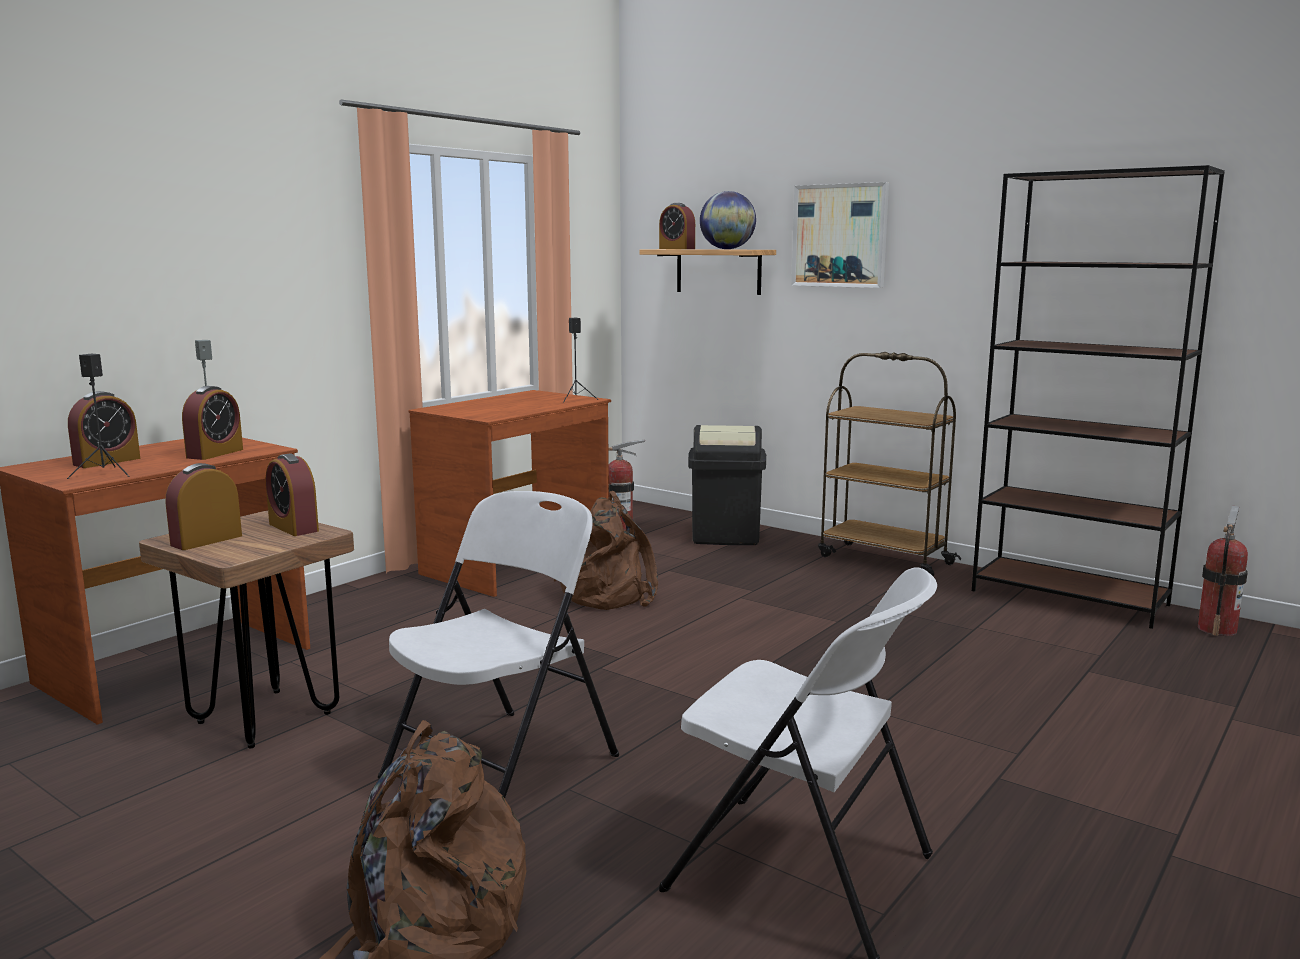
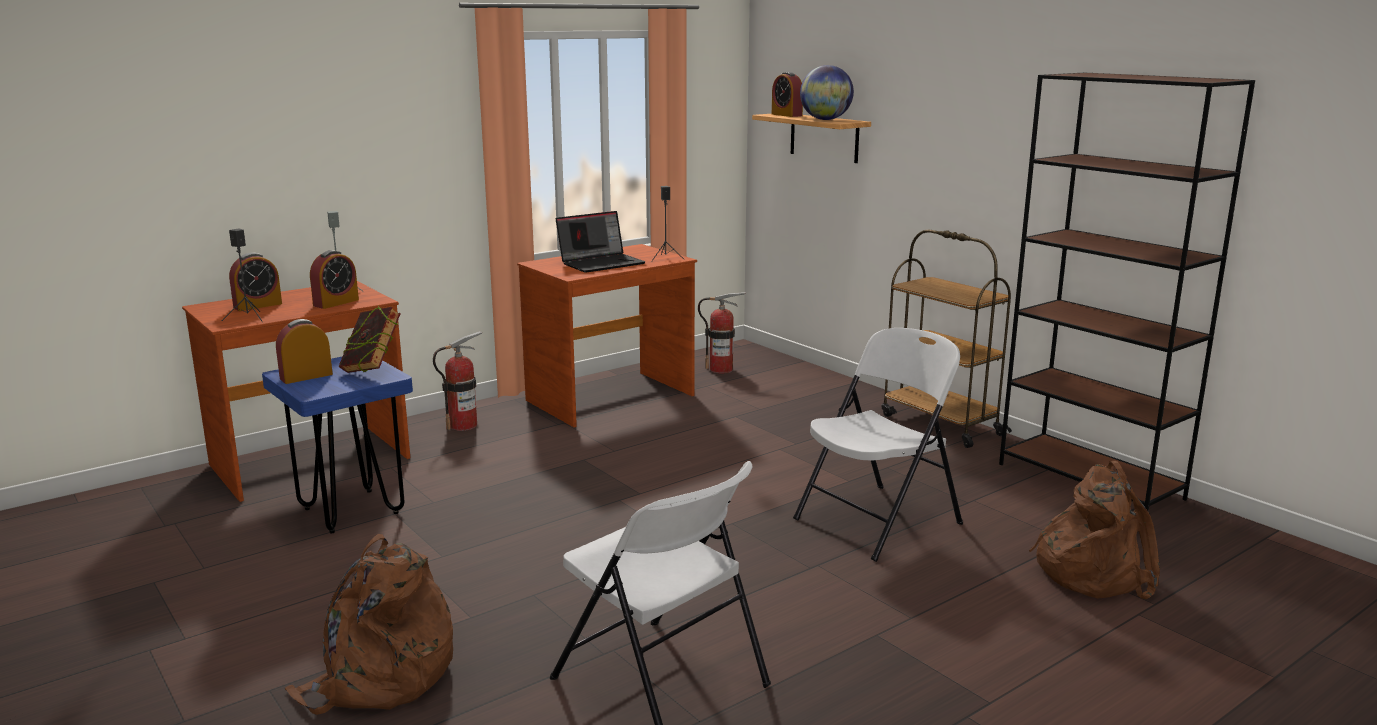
camera: 15 degrees right, 5 degrees up
brown stool [139,511,354,749] -> blue stool [262,357,413,533]
alarm clock [266,454,319,536] -> book [338,306,401,373]
white chair [378,491,619,798] -> white chair moved to [793,328,963,562]
brown backpack [554,491,658,610] -> brown backpack moved to [1029,461,1160,599]
black trash can [688,425,766,545] -> none
picture [791,182,889,288] -> none
fire extinguisher [1198,506,1248,636] -> fire extinguisher moved to [433,331,482,431]
none -> laptop [556,211,645,273]

